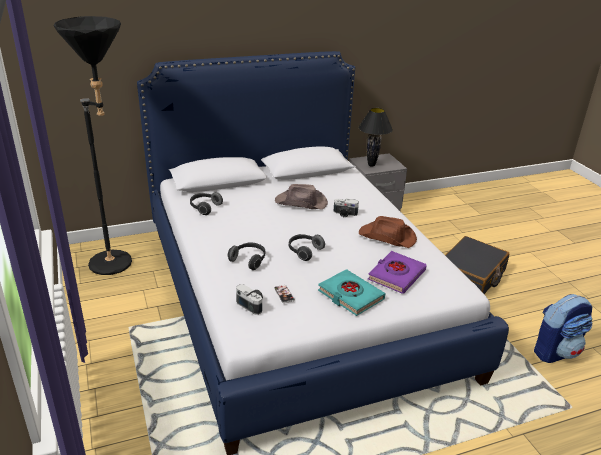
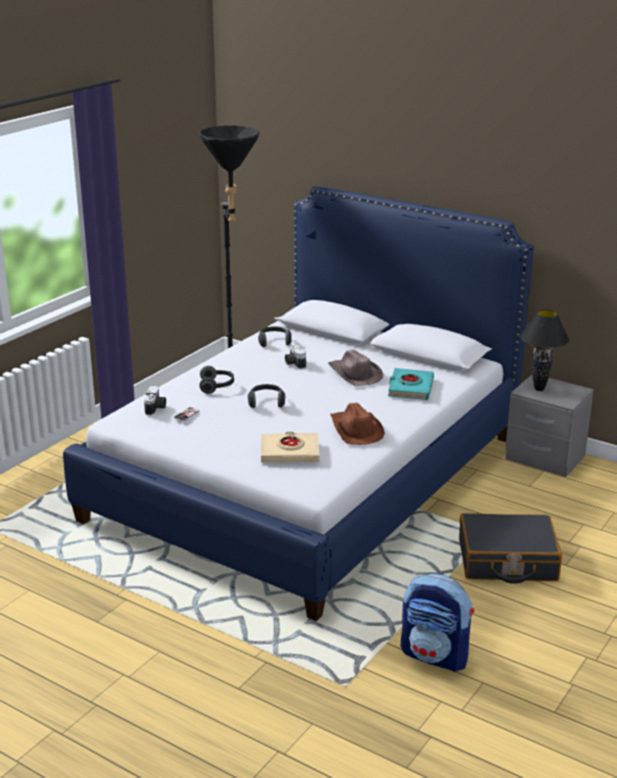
camera: 55 degrees right, 5 degrees down
turquoise book [318,269,386,316] -> turquoise book moved to [388,368,434,400]
camera [333,198,359,217] -> camera moved to [285,345,306,369]
purple book [368,251,427,294] -> beige book [261,431,320,462]

